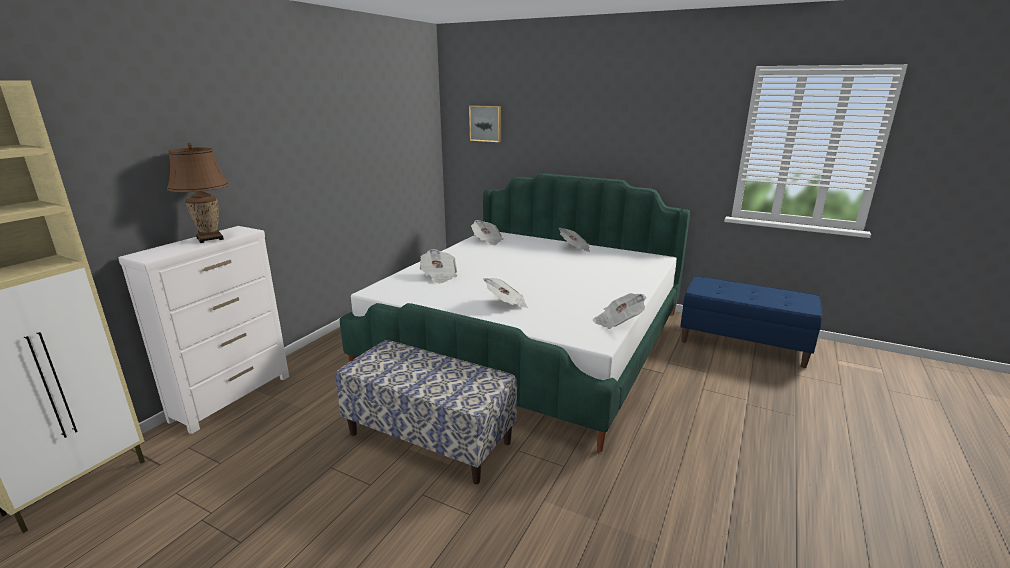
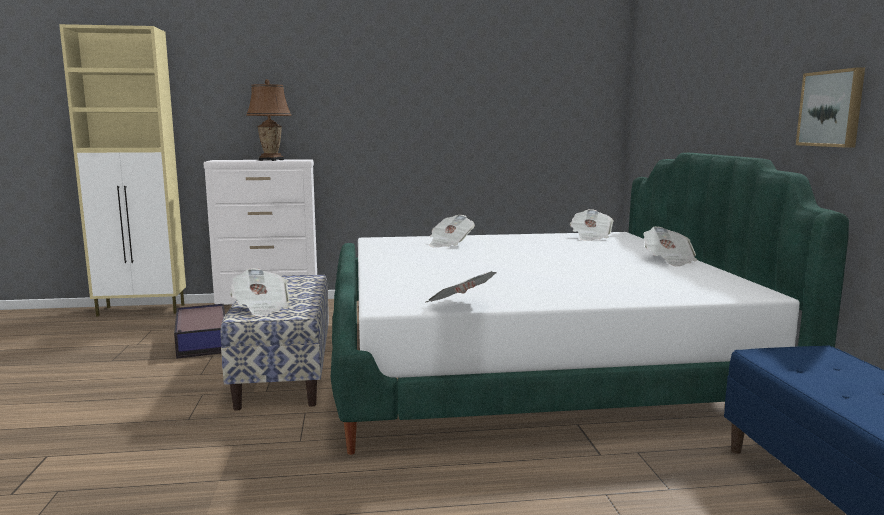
camera: 55 degrees right, 10 degrees down
picture [469,105,501,142] -> picture moved to [796,68,865,148]
newspaper [483,278,528,308] -> newspaper moved to [230,268,289,316]
none -> storage box [174,304,225,359]

